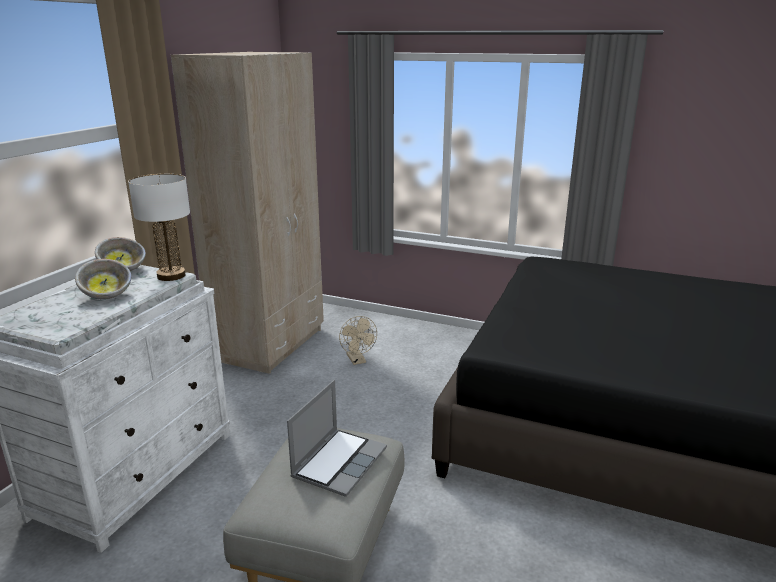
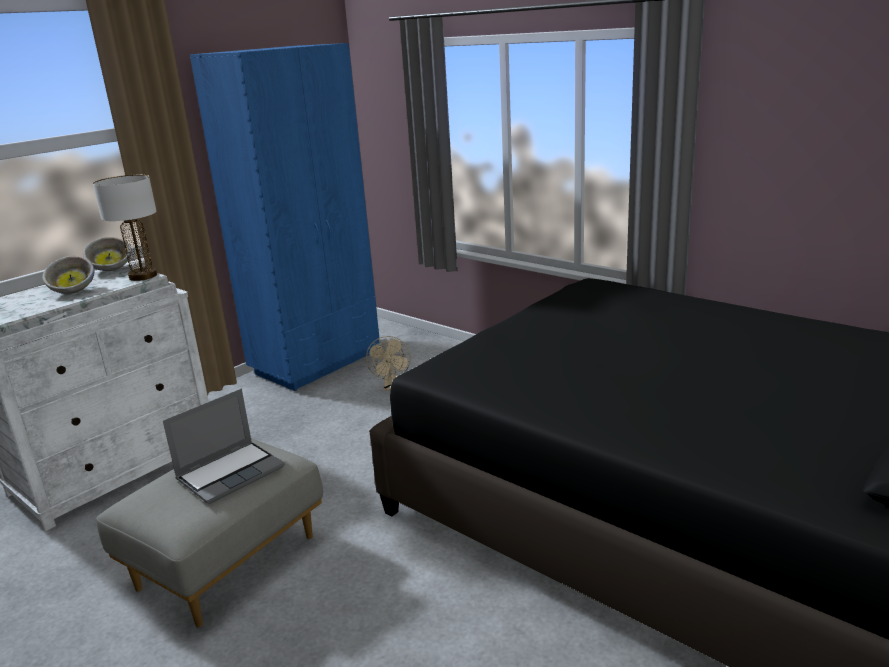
camera: 20 degrees right, 0 degrees up
beige wardrobe [171,52,324,374] -> blue wardrobe [190,43,380,391]

